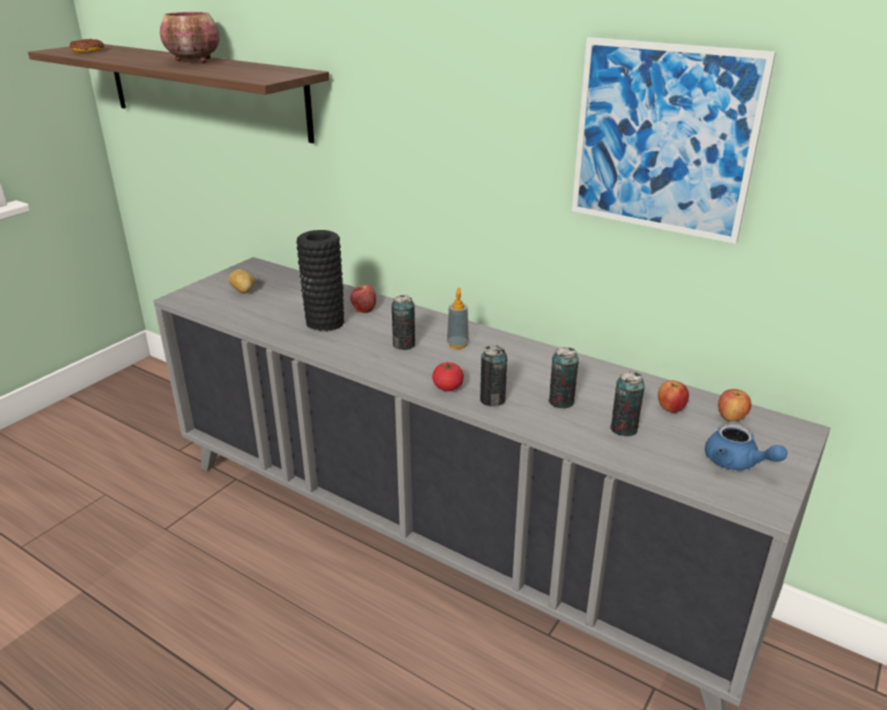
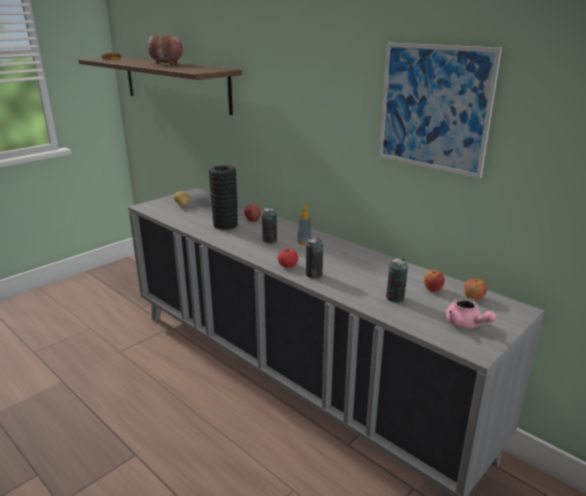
camera: 10 degrees right, 5 degrees down
can [548,347,579,409] -> none
blue teapot [705,423,787,470] -> pink teapot [445,297,497,328]

